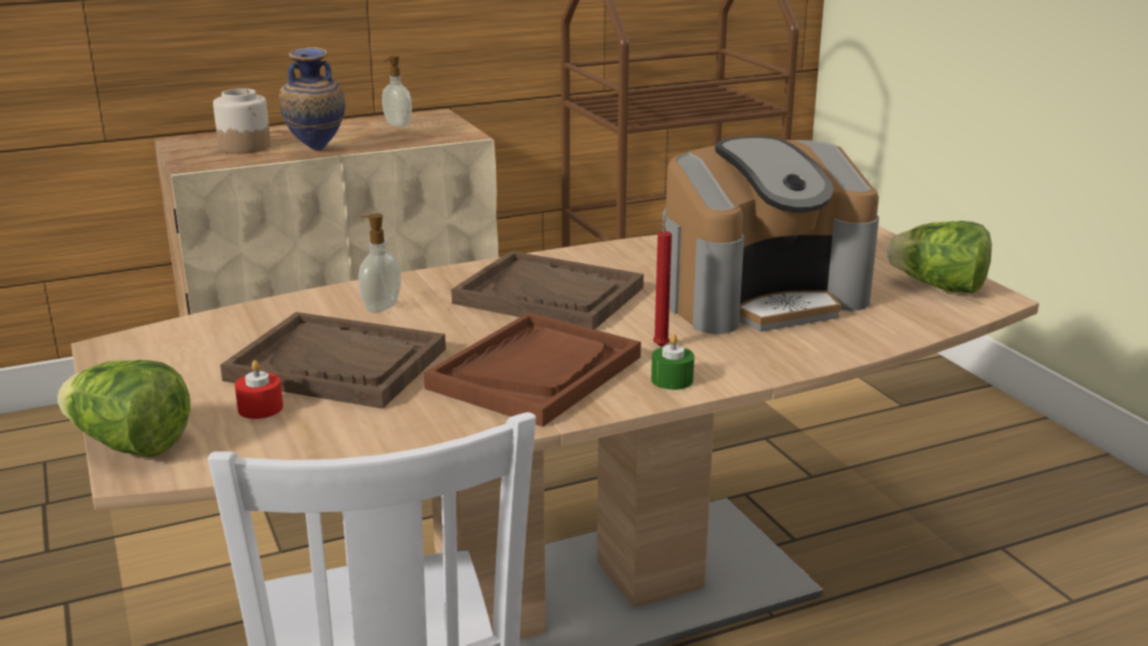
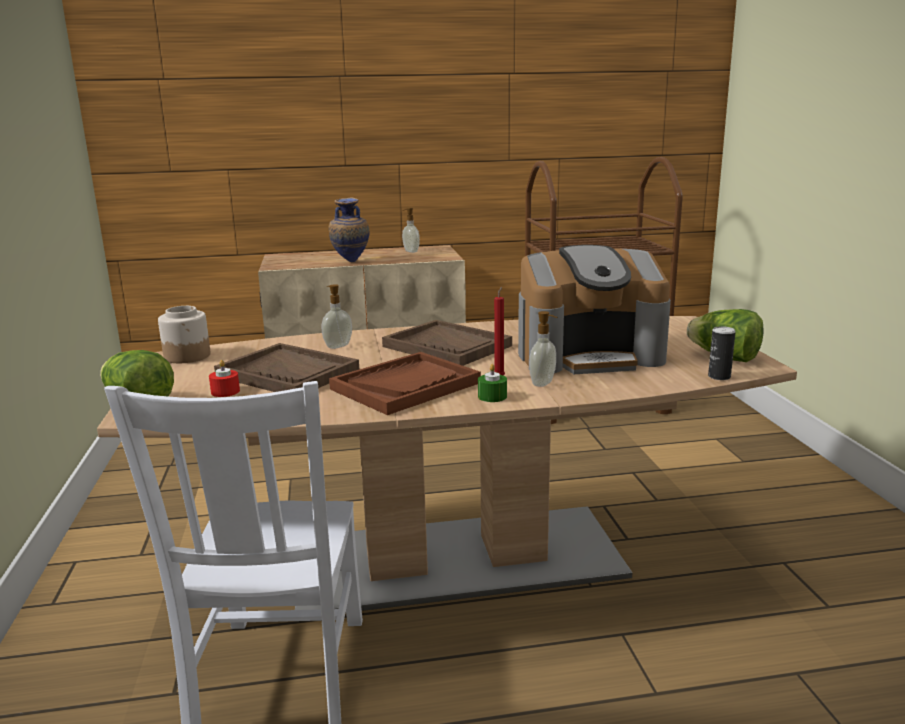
camera: 15 degrees right, 5 degrees down
jar [213,88,271,154] -> jar moved to [158,306,211,363]
none -> soap dispenser [529,311,557,387]
none -> can [708,326,735,380]

